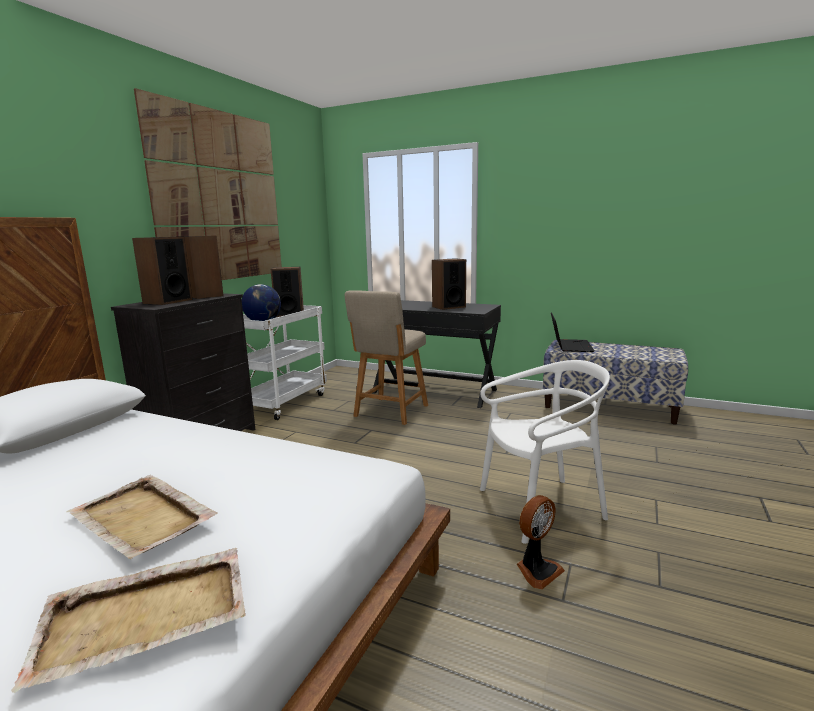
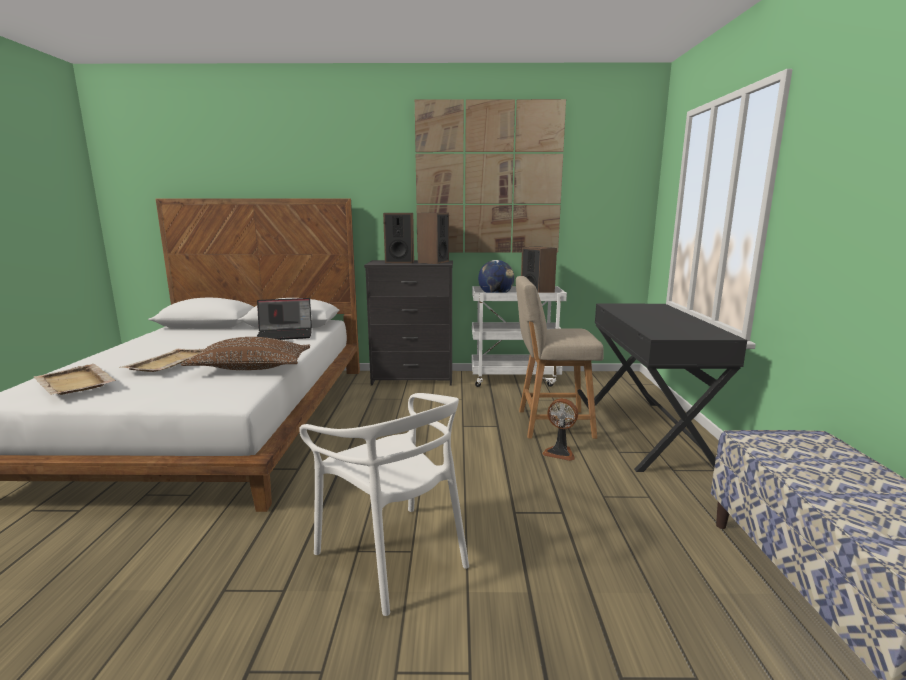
camera: 65 degrees right, 0 degrees up
speaker [432,258,466,310] -> none
fan [517,495,565,589] -> fan moved to [542,398,578,461]
laptop [551,312,595,352] -> laptop moved to [256,298,312,340]
none -> brown pillow [181,337,310,370]

